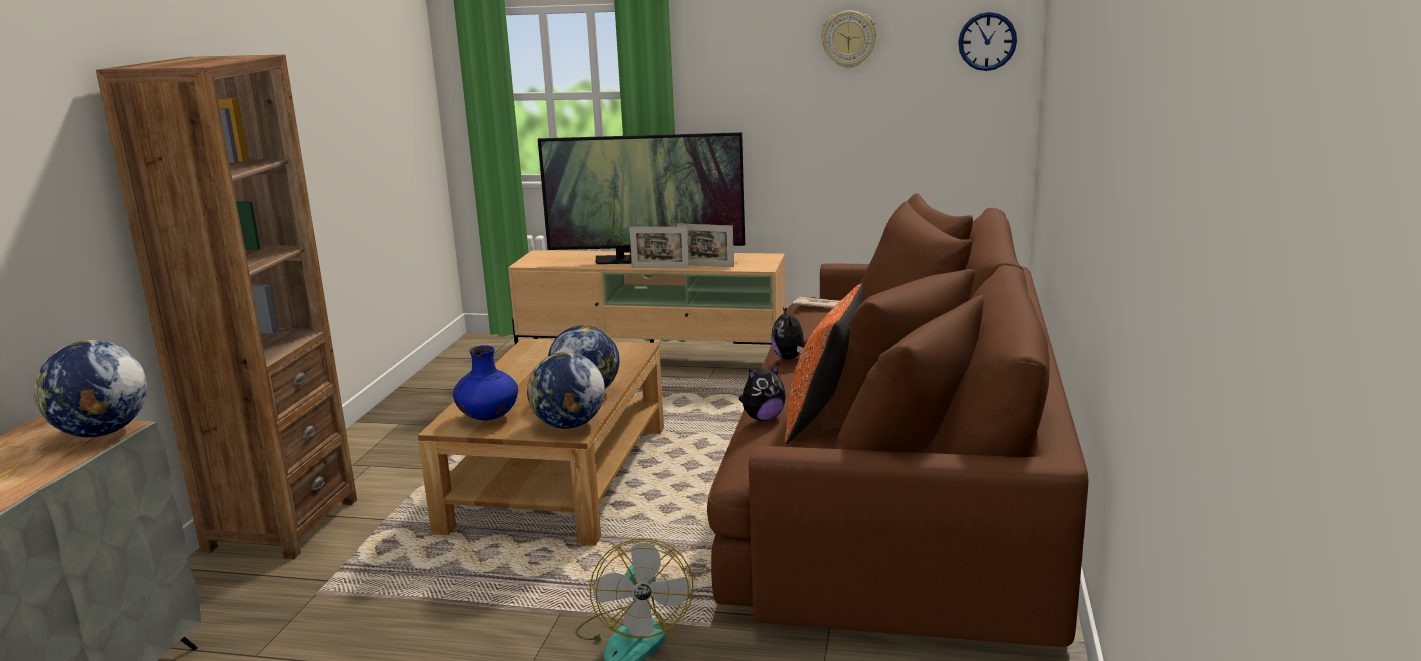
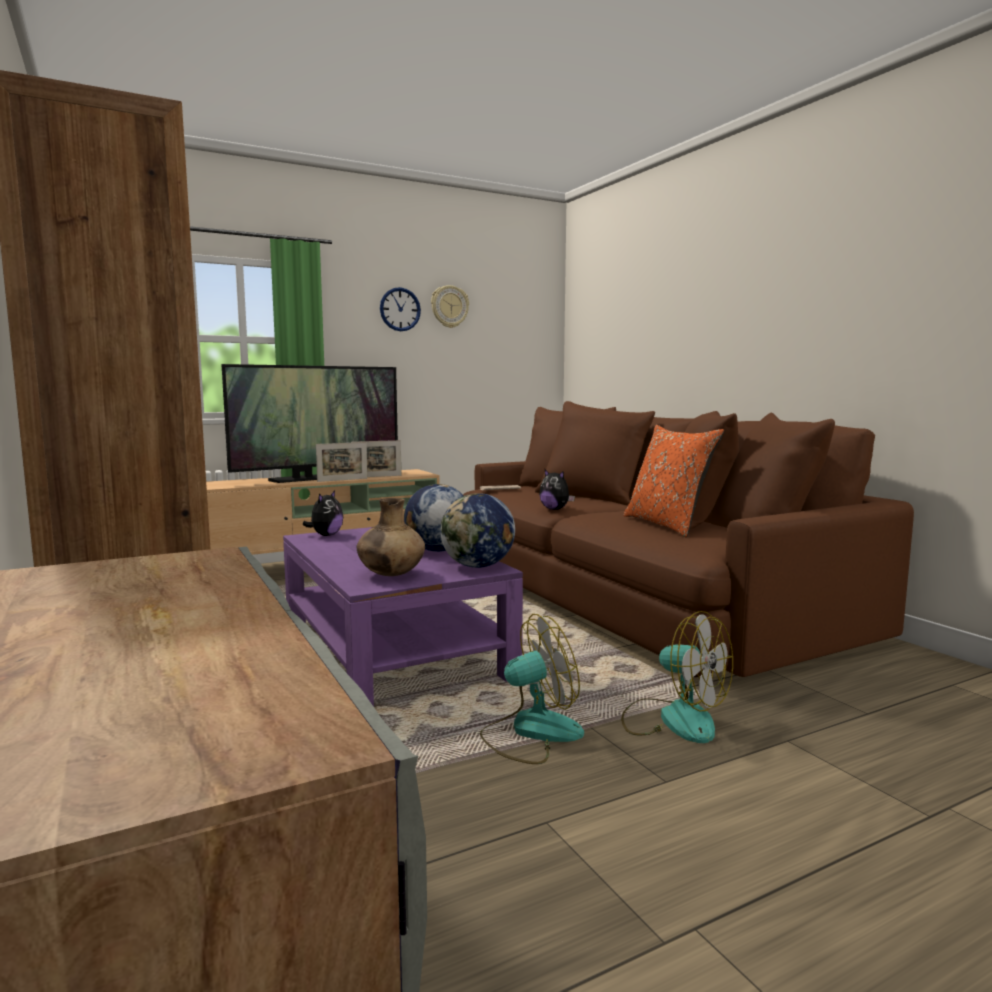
camera: 40 degrees left, 10 degrees down
globe [34,340,147,437] -> none
brown coffee table [418,339,664,546] -> purple coffee table [283,527,523,707]
blue vase [453,345,518,420] -> brown vase [357,498,425,576]
plush toy [739,363,786,421] -> plush toy moved to [302,491,343,536]
wall clock [958,12,1017,71] -> wall clock moved to [380,287,421,331]
none -> fan [480,614,584,764]

